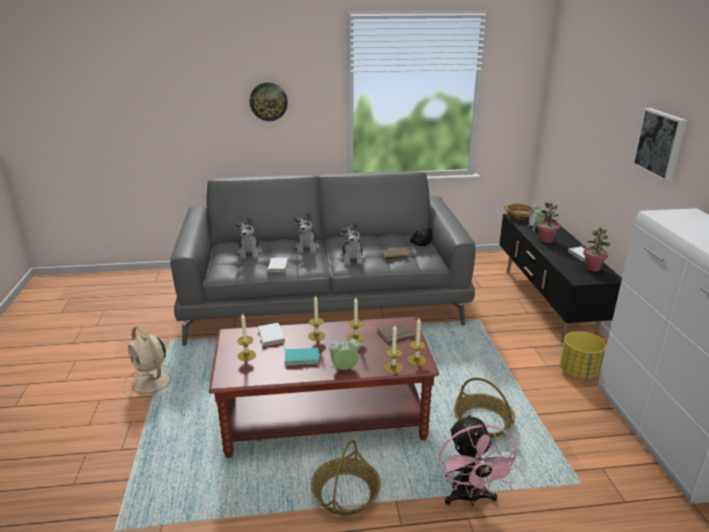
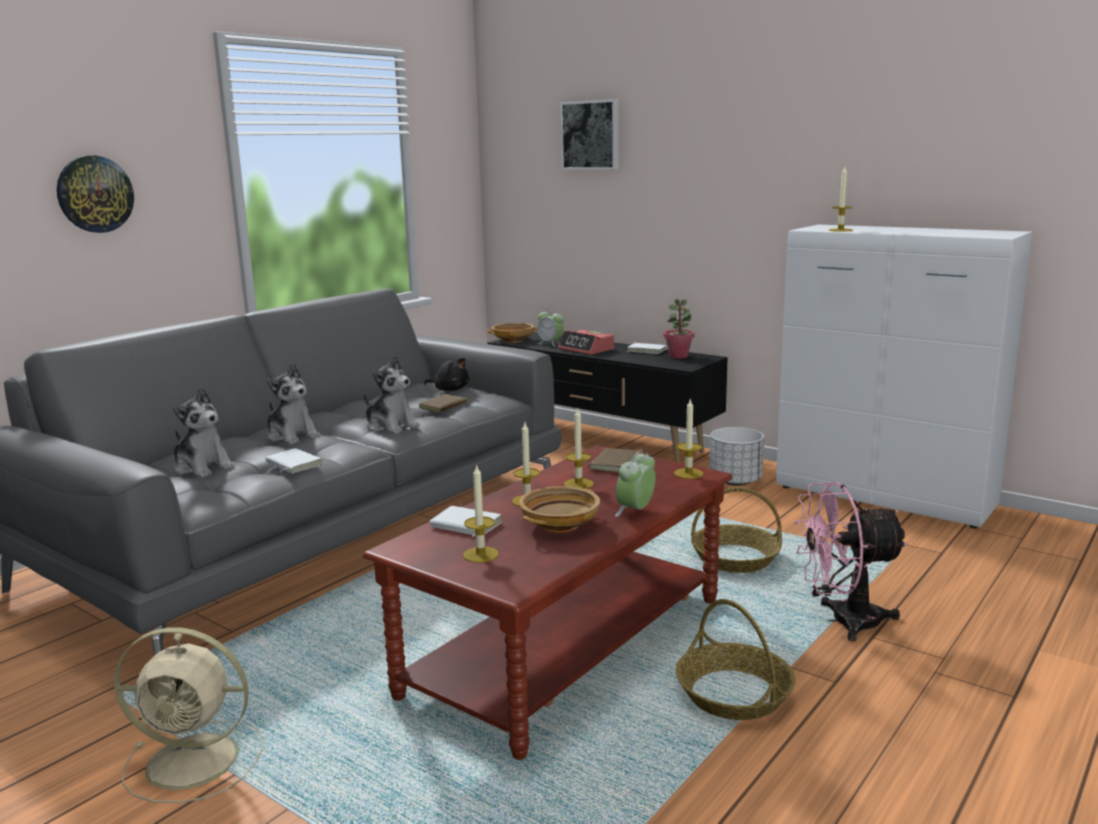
camera: 45 degrees left, 10 degrees down
turquoise book [284,346,319,365] -> beige bowl [519,486,600,532]
candle [384,325,403,374] -> candle moved to [829,167,853,232]
pink fan [439,414,522,506] -> pink fan turned 135 degrees clockwise [794,482,908,641]
potted plant [538,202,560,243] -> alarm clock [558,330,614,355]
yellow planter [560,331,606,379] -> white planter [710,427,764,486]
picture [632,108,687,181] -> picture moved to [560,99,619,170]

